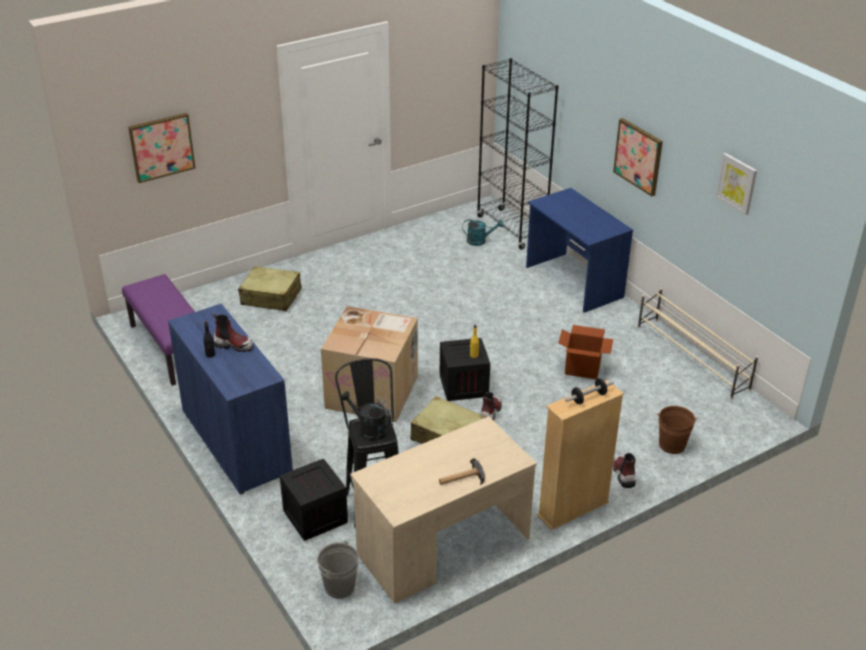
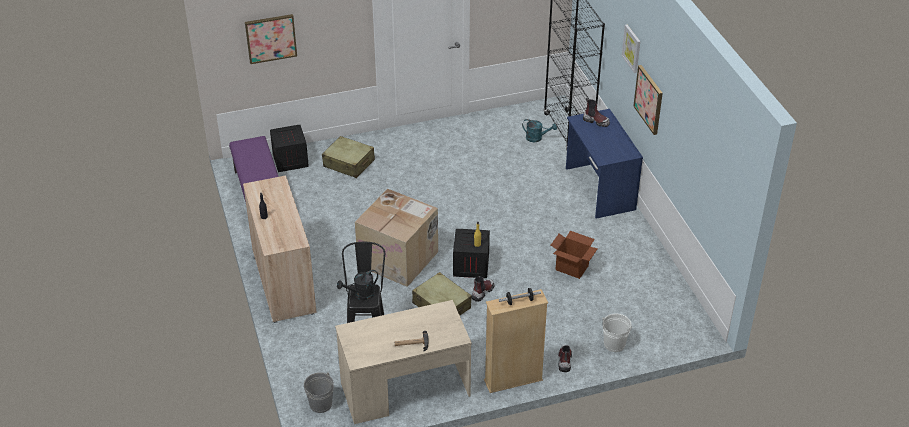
camera: 15 degrees right, 5 degrees up
blue cabinet [168,304,293,495] -> beige cabinet [243,176,317,323]
boot [212,312,254,352] -> boot moved to [583,97,610,127]
crate [280,459,348,541] -> crate moved to [270,125,309,172]
black watering can [340,391,391,441] -> black watering can turned 75 degrees counterclockwise [337,270,378,300]
beige shoe rack [638,288,758,399] -> none
brown bucket [657,406,698,454] -> white bucket [602,313,633,352]
picture [716,153,757,215] -> picture moved to [622,25,640,73]

